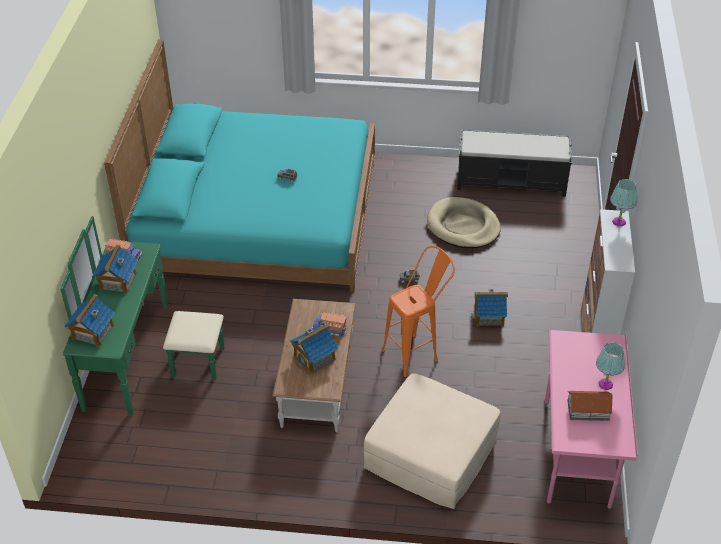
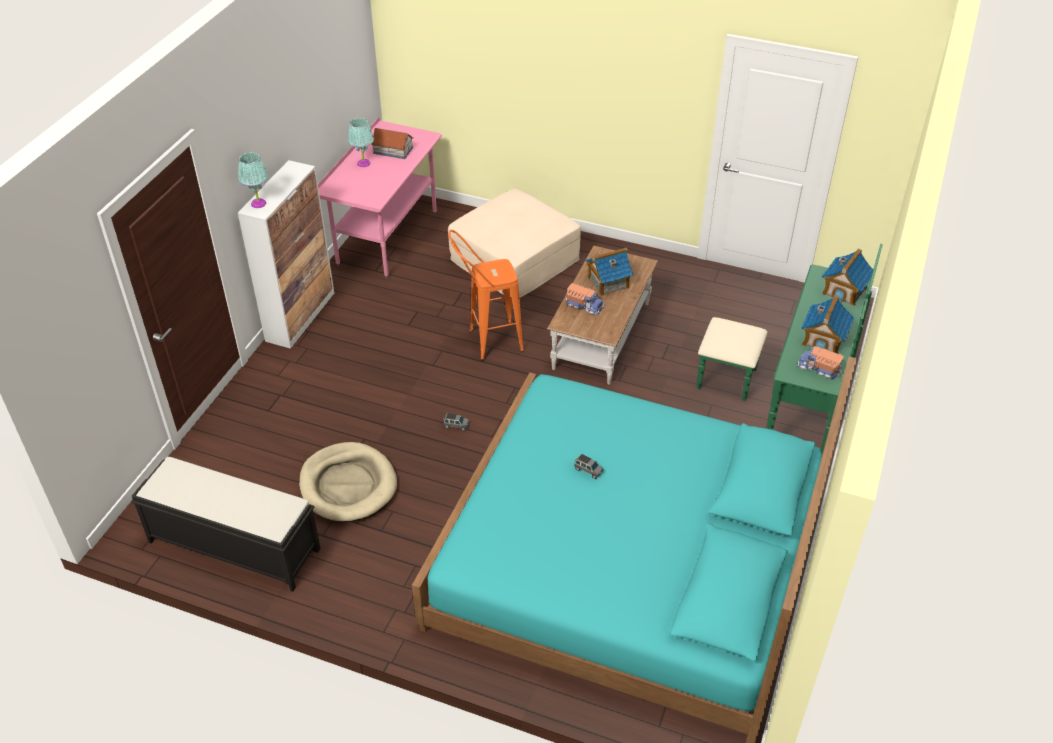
camera: 165 degrees left, 0 degrees up
toy house [471,289,508,327] -> none

